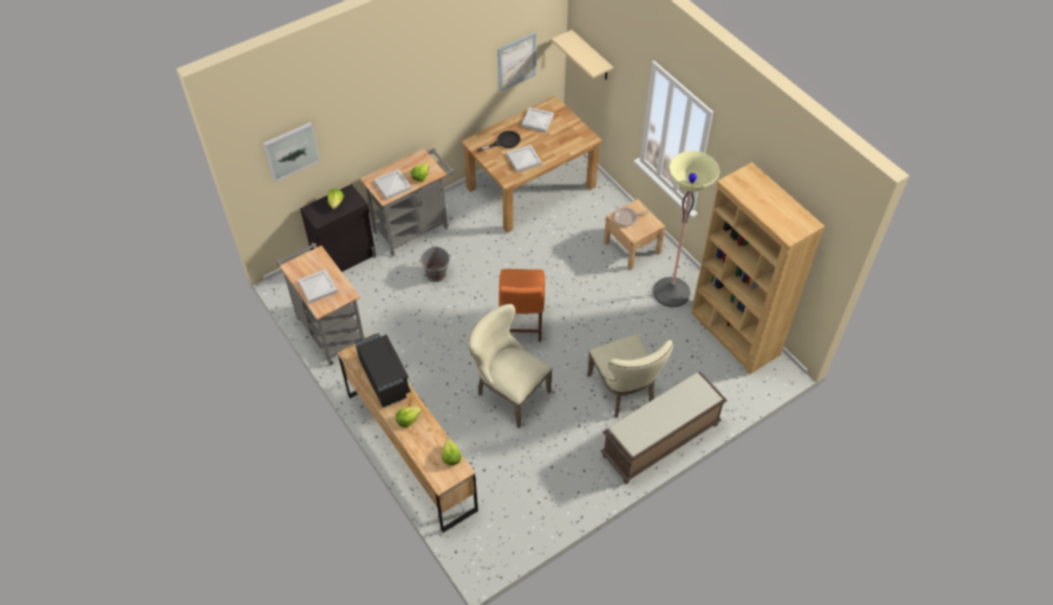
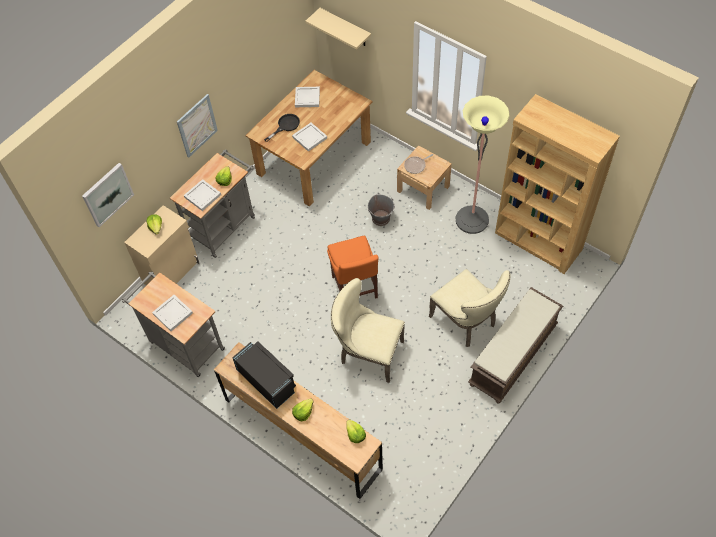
camera: 15 degrees left, 5 degrees up
black cabinet [300,184,376,272] -> beige cabinet [124,205,199,285]
grey bucket [419,246,451,282] -> grey bucket moved to [368,194,395,226]
picture [498,32,536,92] -> picture moved to [177,94,218,158]

